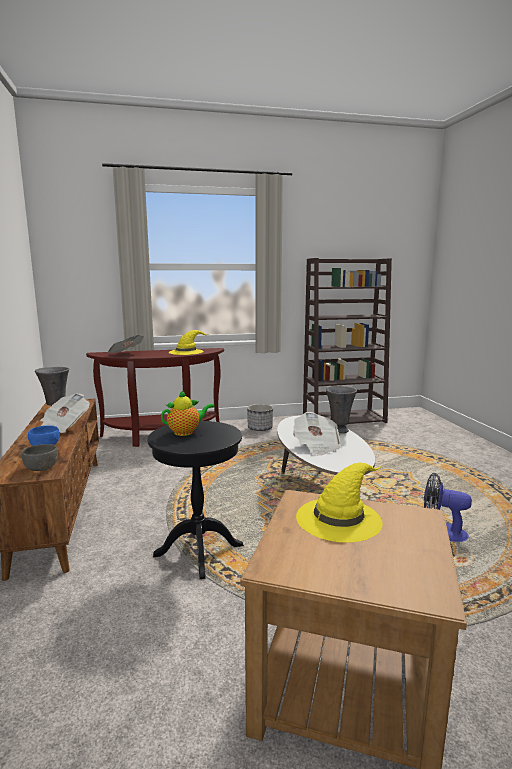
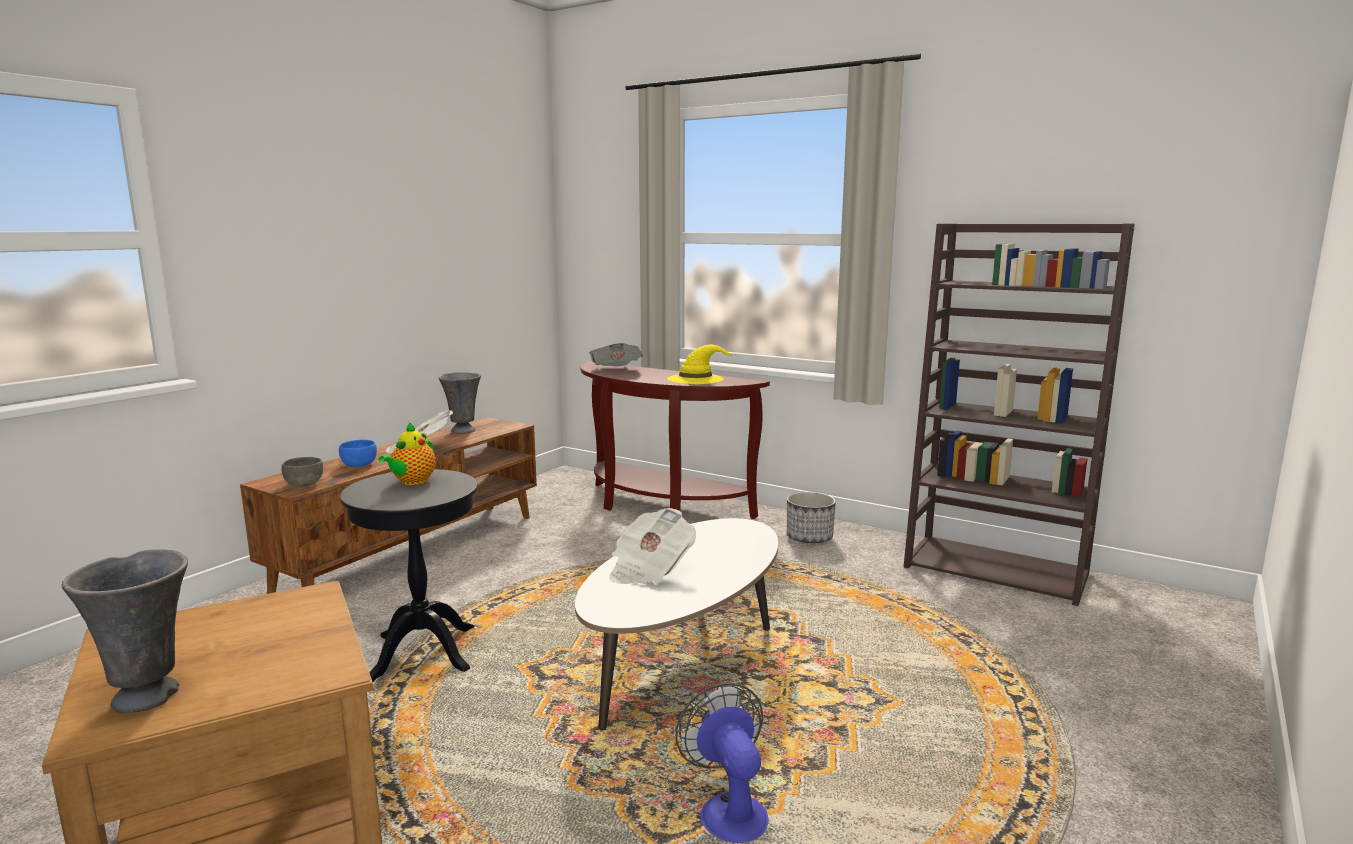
camera: 45 degrees right, 0 degrees up
teapot [161,390,215,436] -> teapot turned 90 degrees clockwise [378,422,436,485]
yellow hat [296,463,383,542] -> none
grey vase [326,386,357,433] -> grey vase moved to [62,549,188,714]

